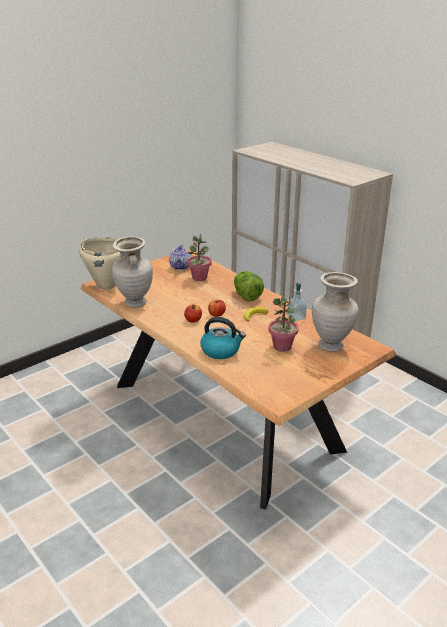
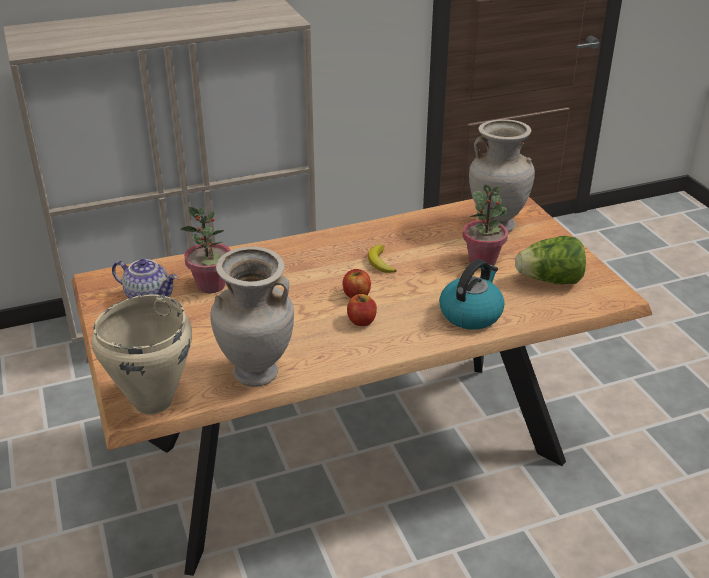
camera: 70 degrees left, 5 degrees up
lettuce [234,271,264,301] -> lettuce moved to [515,236,586,284]
soap dispenser [287,283,307,321] -> none

